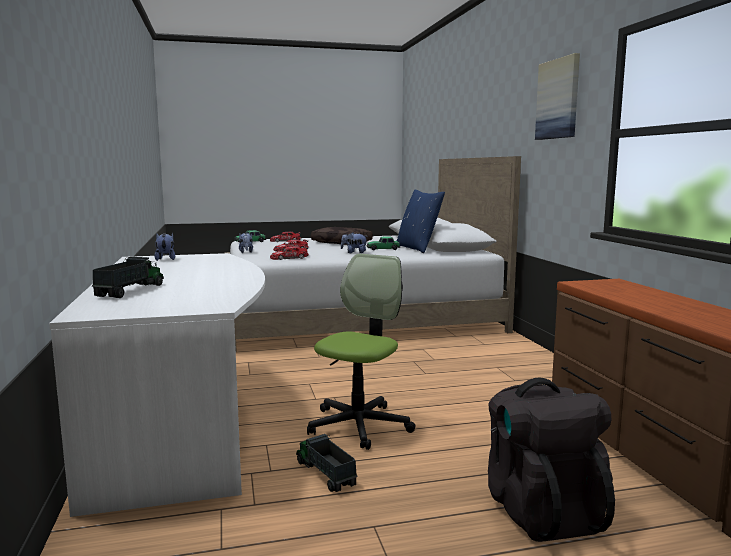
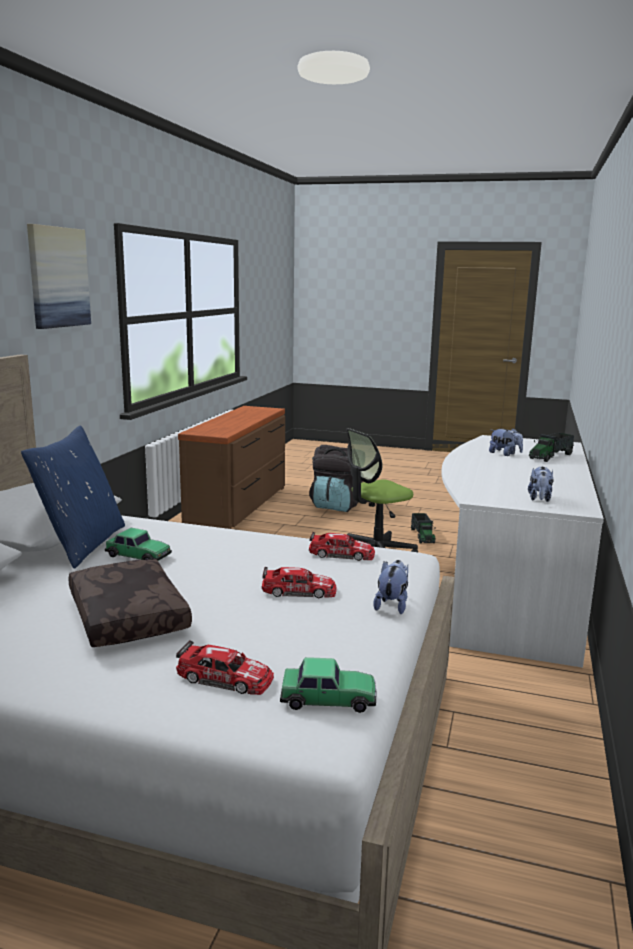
camera: 150 degrees left, 5 degrees up
plush toy [341,232,367,253] -> plush toy moved to [489,428,523,456]

